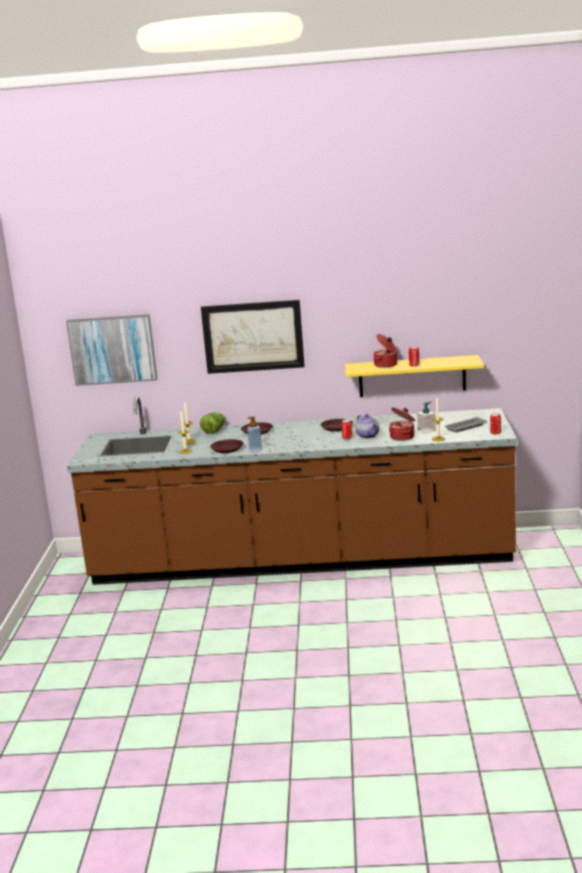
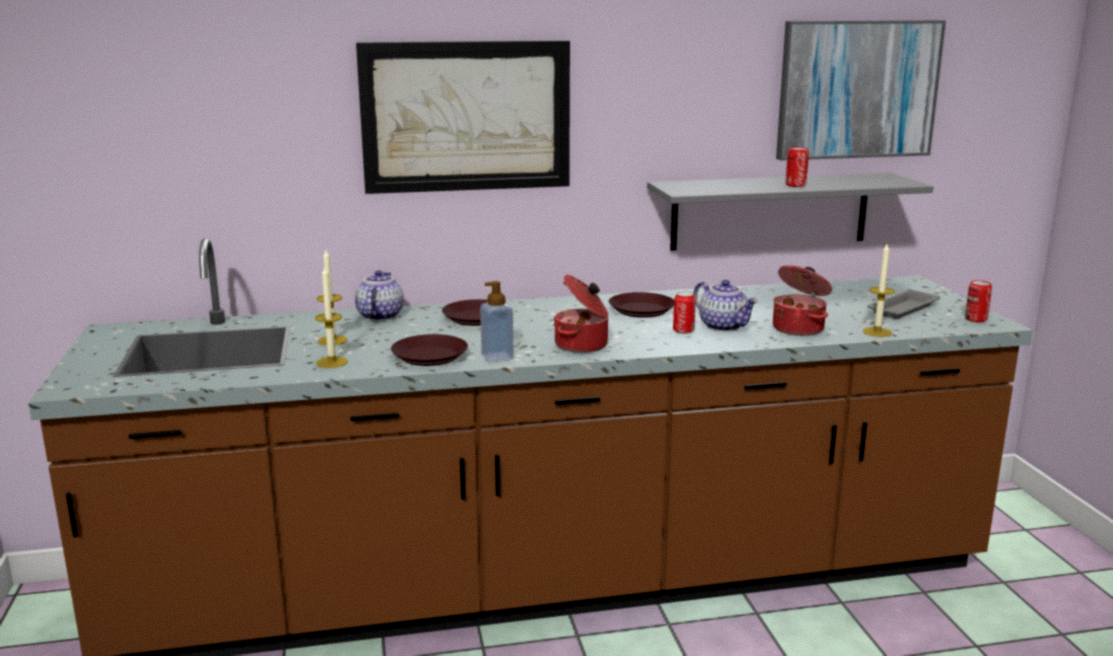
camera: 15 degrees left, 0 degrees up
picture [66,314,157,386] -> picture moved to [776,20,946,160]
lettuce [200,412,225,434] -> teapot [355,270,404,321]
yellow shelf [345,355,484,397] -> grey shelf [647,173,933,251]
cooking pot [373,334,398,368] -> cooking pot moved to [554,275,608,353]
soap dispenser [417,402,436,434] -> none

